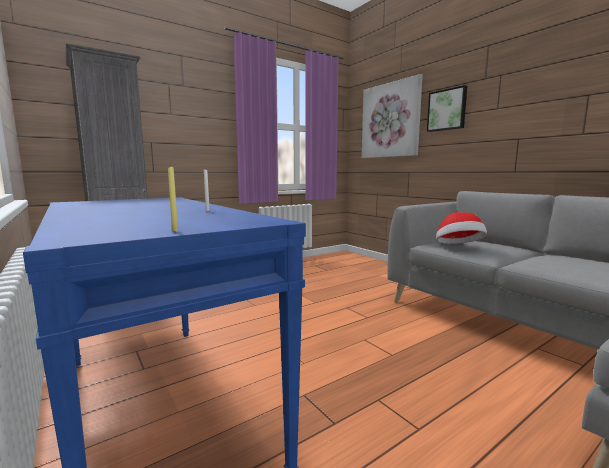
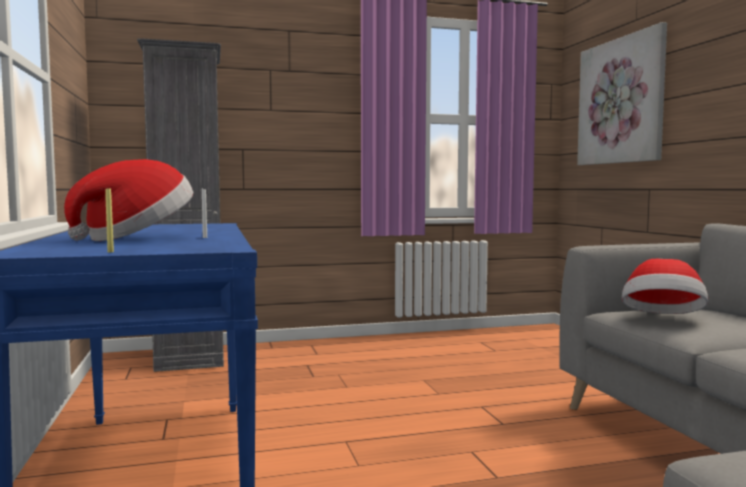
camera: 20 degrees right, 5 degrees down
picture [427,85,467,132] -> none
none -> hat [64,159,193,241]

